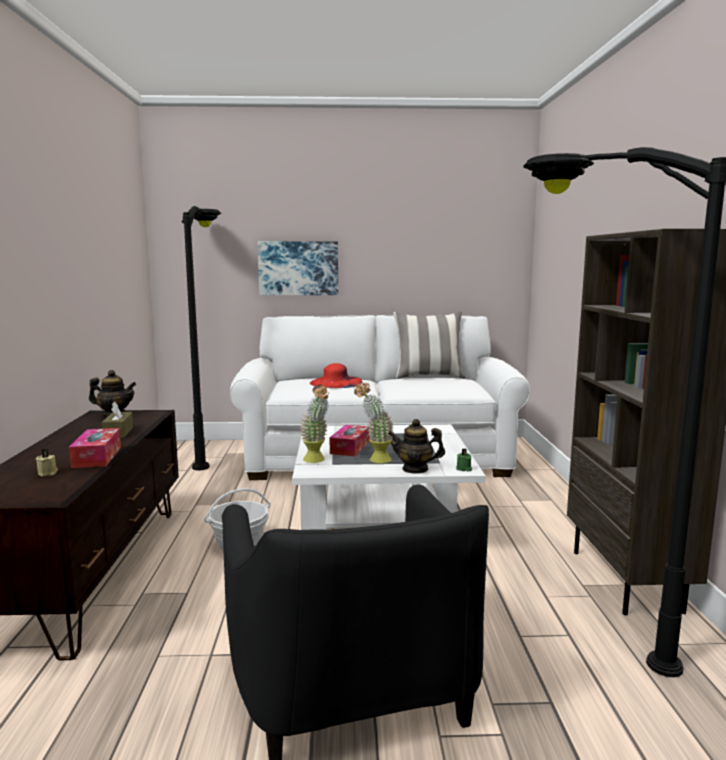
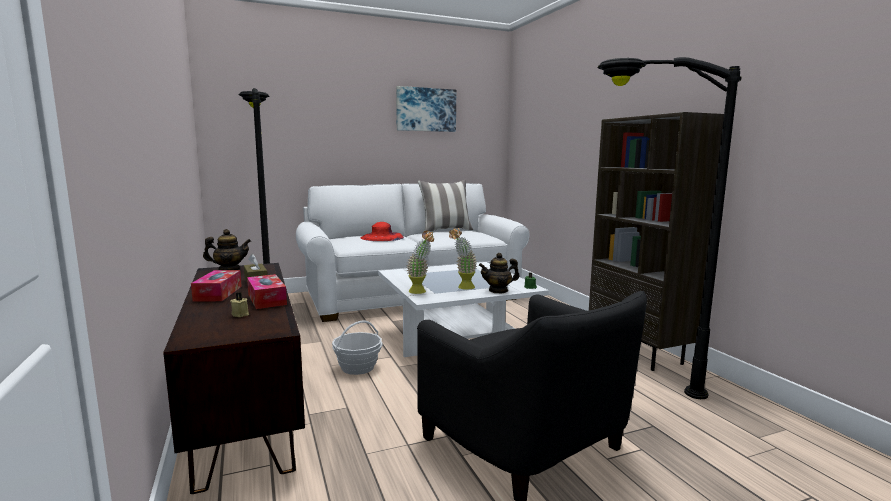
camera: 20 degrees left, 0 degrees up
picture [258,241,338,295] -> picture moved to [396,86,456,132]
tissue box [330,425,369,457] -> tissue box moved to [191,270,242,302]

